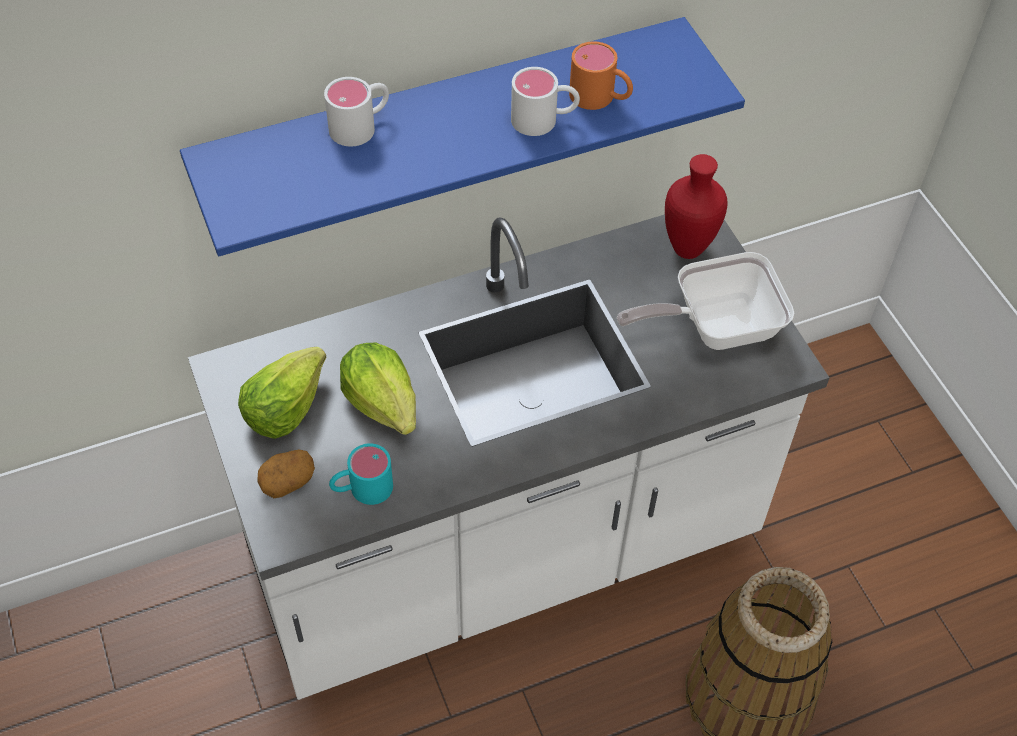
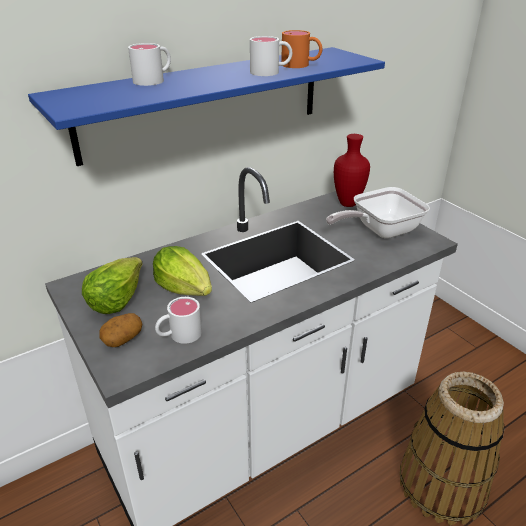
camera: 10 degrees left, 20 degrees down
turquoise mug [329,443,393,505] -> white mug [155,297,202,344]

